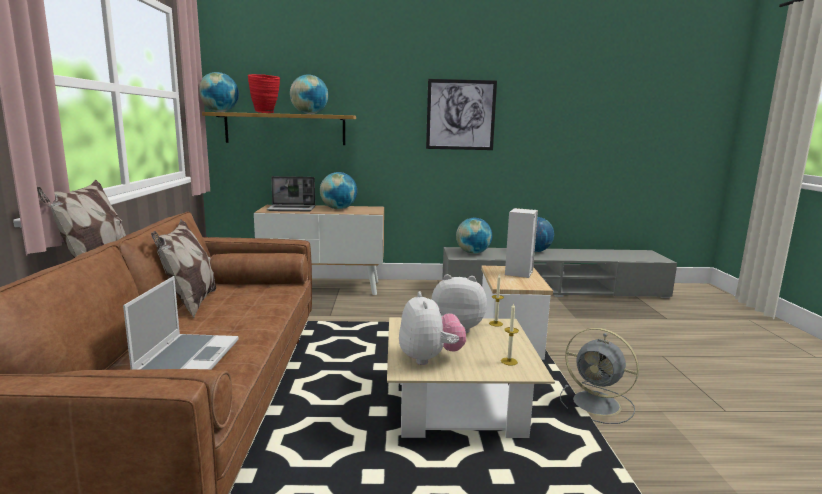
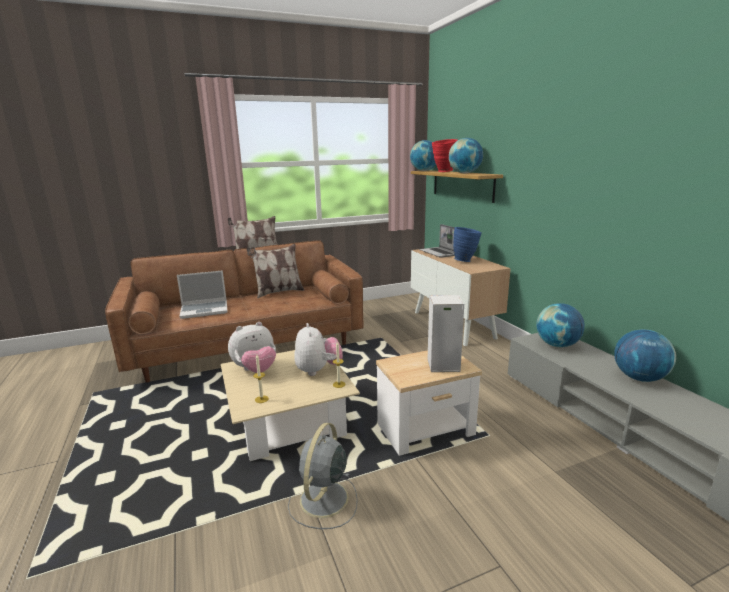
camera: 70 degrees right, 5 degrees up
globe [320,172,357,209] -> blue vase [453,227,482,262]
picture [426,79,497,150] -> none

